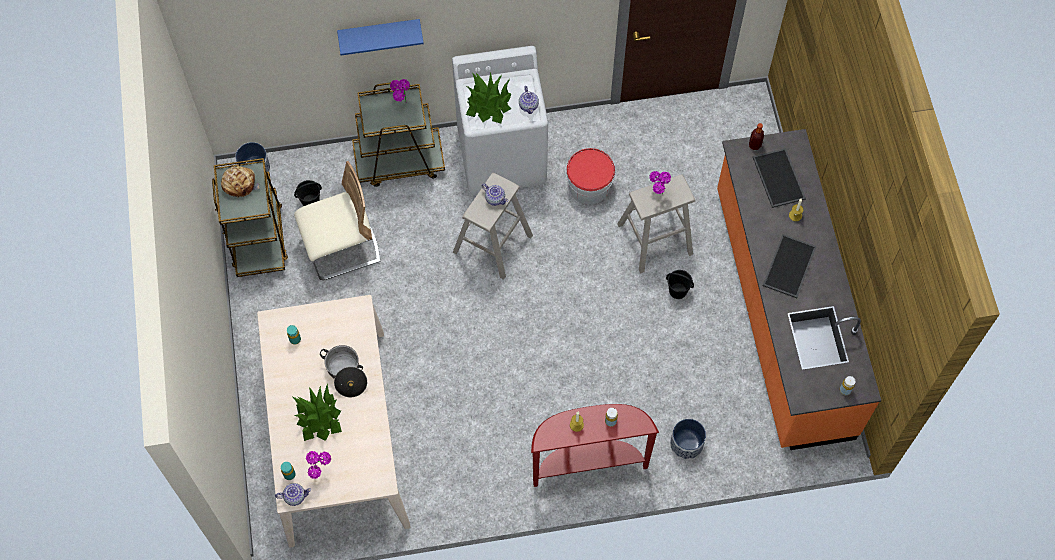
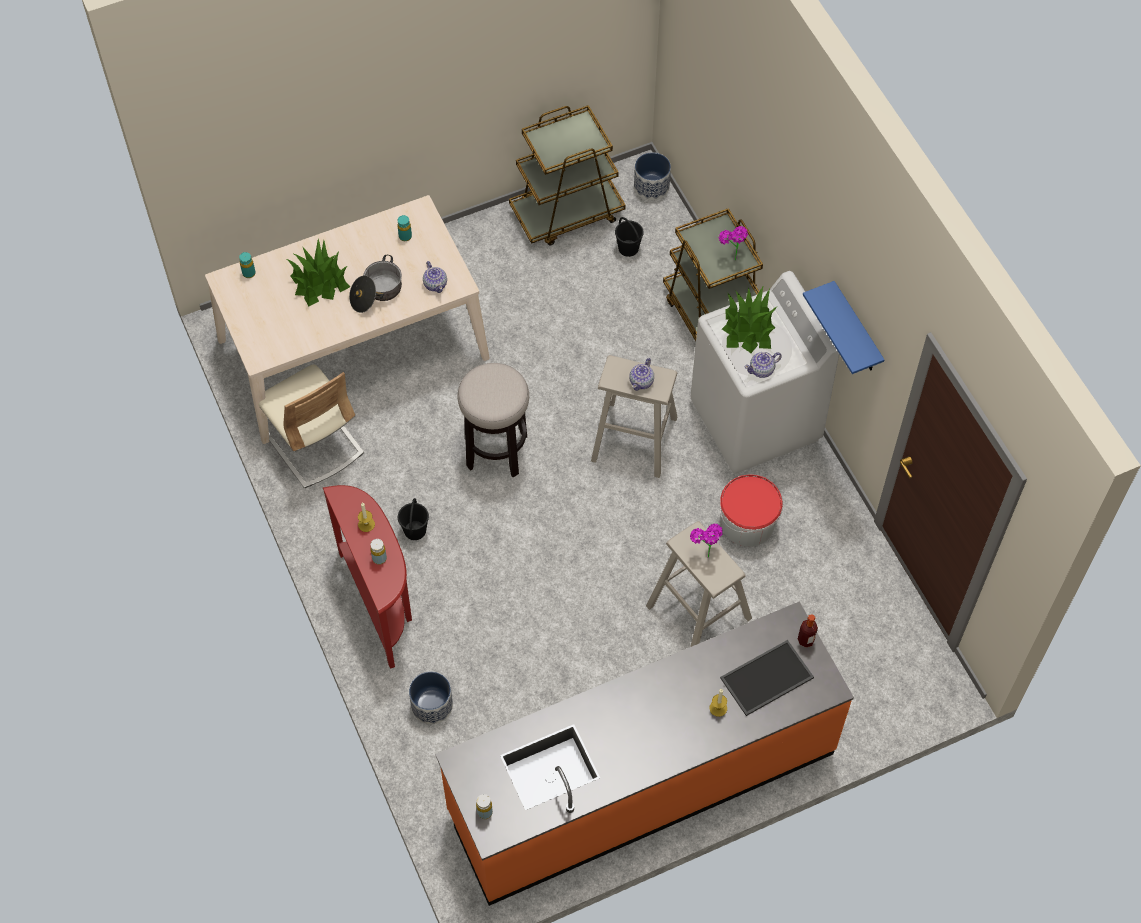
camera: 75 degrees right, 5 degrees down
bread [221,166,259,198] -> none
teapot [275,483,311,506] -> teapot moved to [423,261,447,293]
beige chair [294,161,381,280] -> beige chair moved to [259,365,364,488]
potted plant [306,451,331,479] -> none
blue shelf [337,19,424,56] -> blue shelf moved to [803,281,885,374]
black bucket [666,270,694,299] -> black bucket moved to [398,498,429,540]
tray [763,234,817,298] -> none
none -> stool [457,363,529,477]

